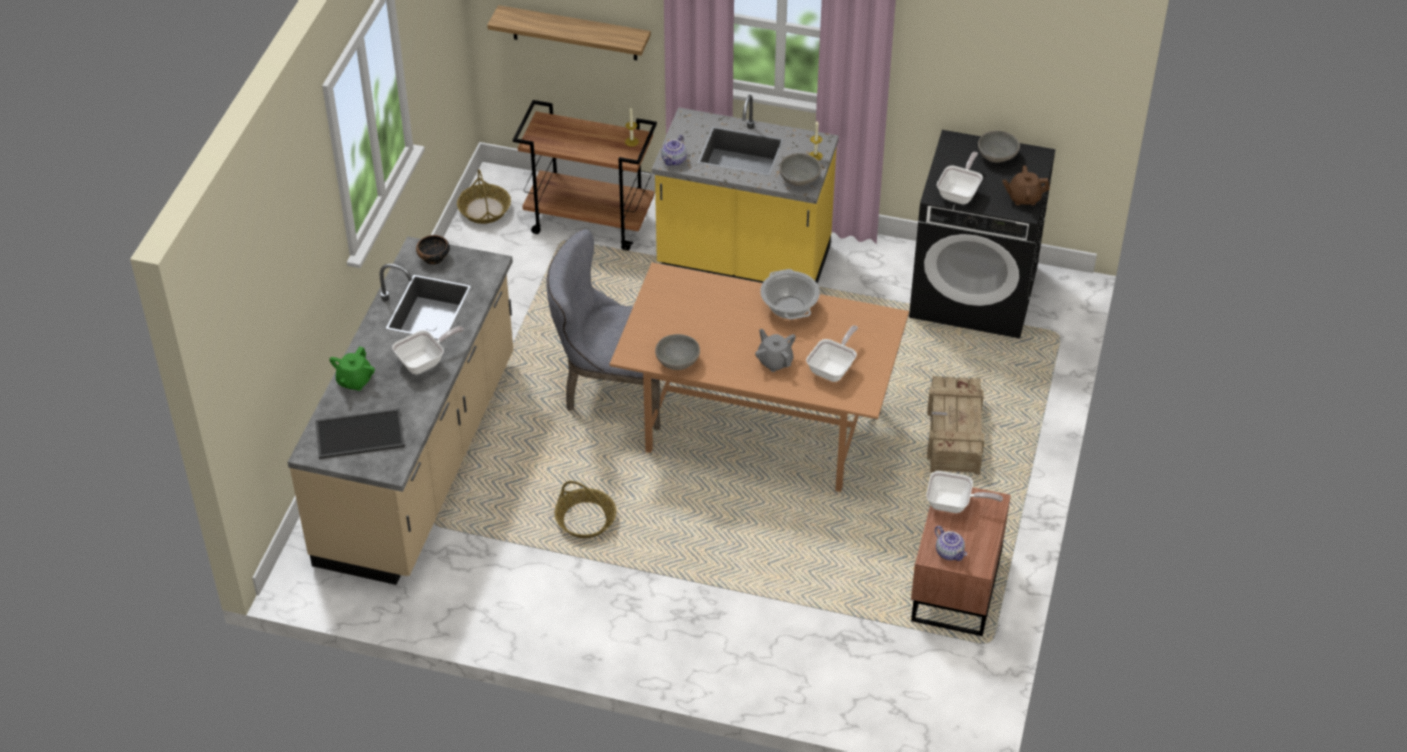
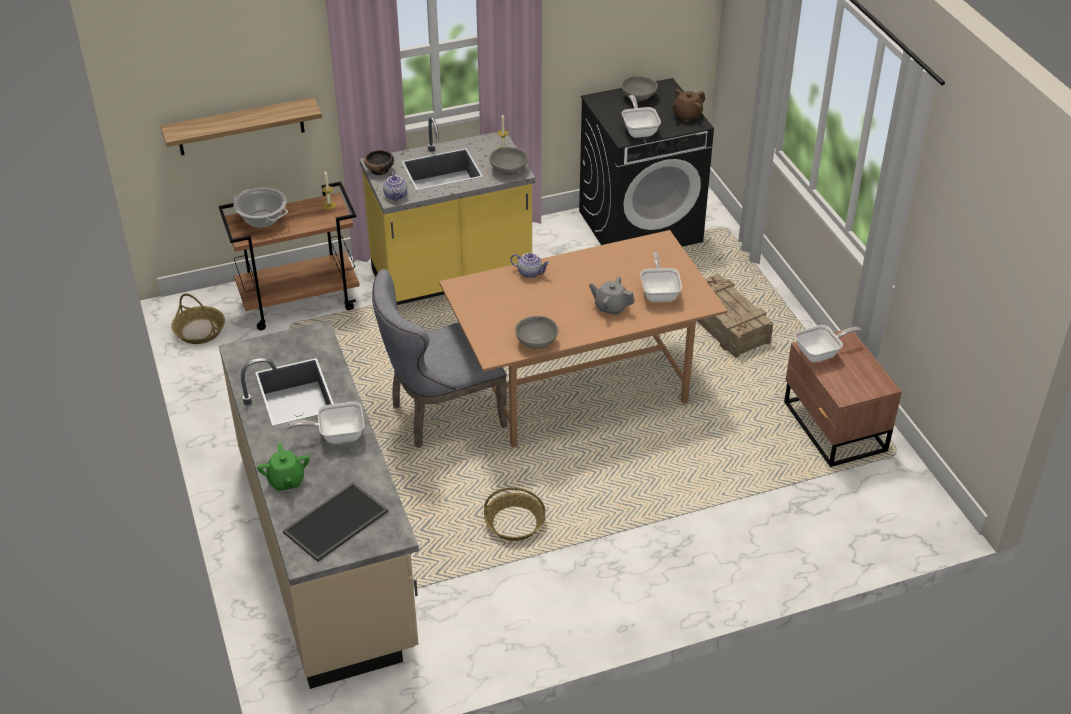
camera: 35 degrees left, 5 degrees down
frying pan [392,326,464,374] -> frying pan turned 120 degrees counterclockwise [285,402,364,443]
bowl [416,235,450,265] -> bowl moved to [364,150,394,175]
cooking pot [760,269,820,320] -> cooking pot moved to [233,187,288,228]
teapot [935,526,967,561] -> teapot moved to [510,253,550,278]

